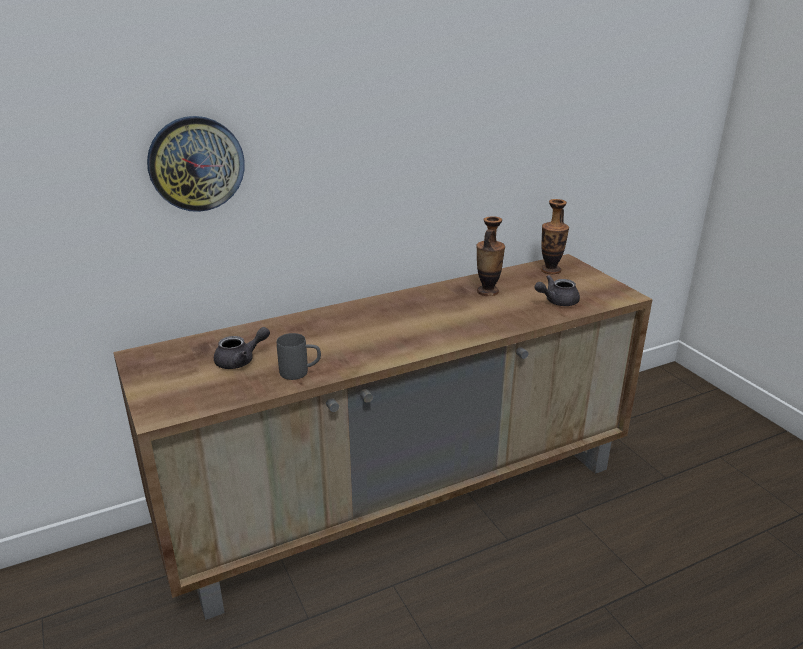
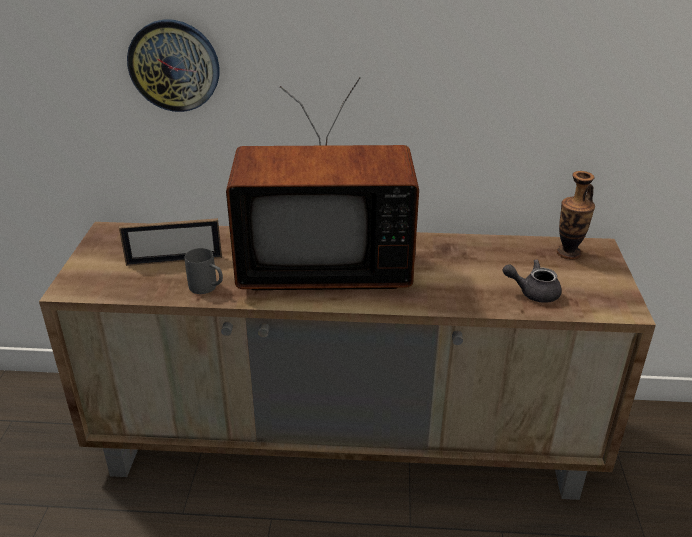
camera: 30 degrees right, 5 degrees up
grey teapot [214,327,270,369] -> picture frame [119,218,222,266]
vase [476,216,505,296] -> none
none -> television [226,77,419,290]

